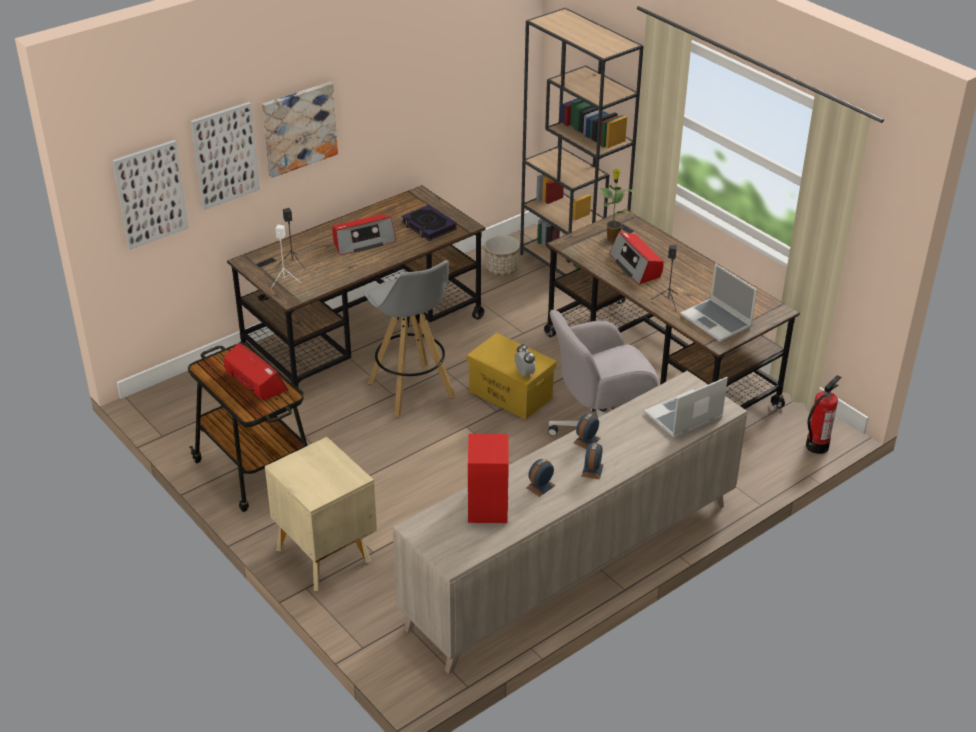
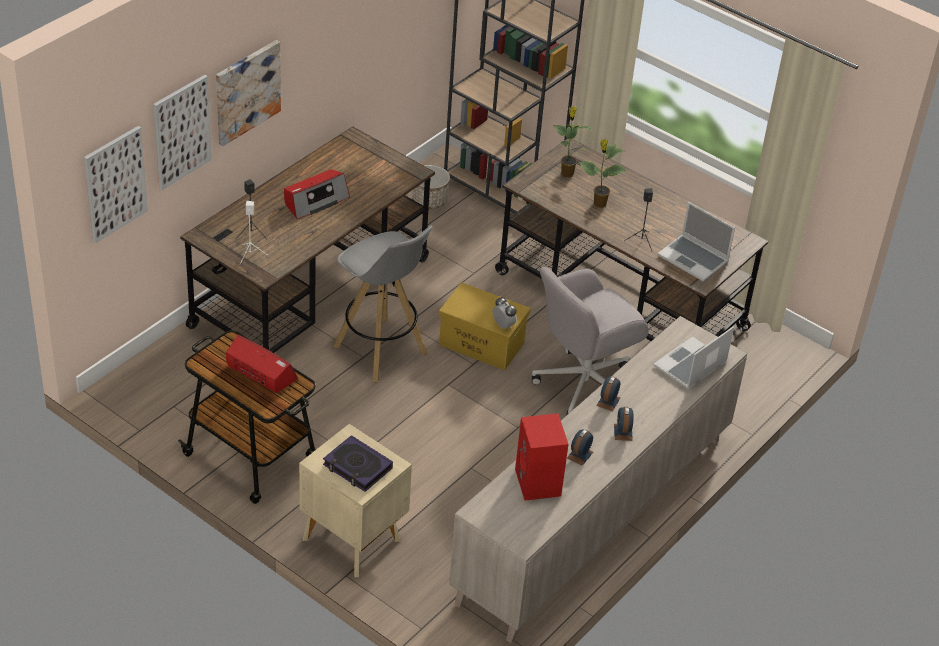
camera: 15 degrees left, 5 degrees up
book [401,205,456,241] -> book moved to [323,435,393,492]
radio [609,232,664,285] -> potted plant [579,139,627,208]
fire extinguisher [806,375,841,454] -> none

